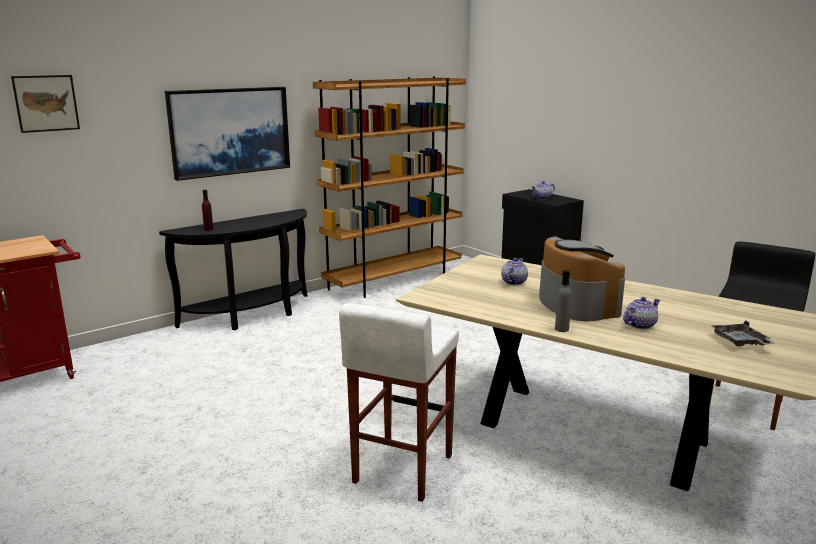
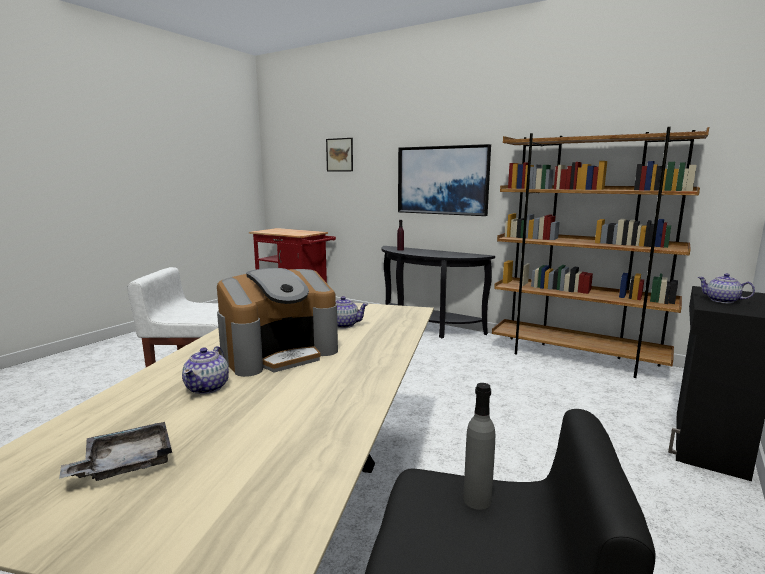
camera: 70 degrees right, 5 degrees down
grey bottle [555,270,572,332] -> grey bottle moved to [463,383,495,510]
teapot [623,297,660,329] -> teapot turned 60 degrees clockwise [182,346,229,394]

